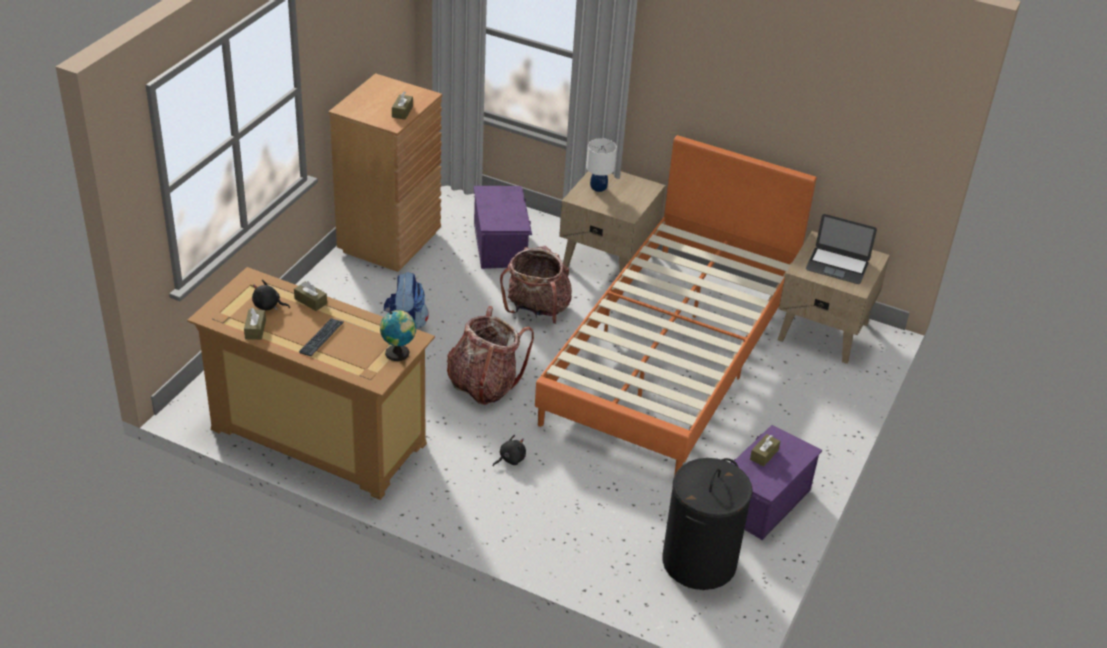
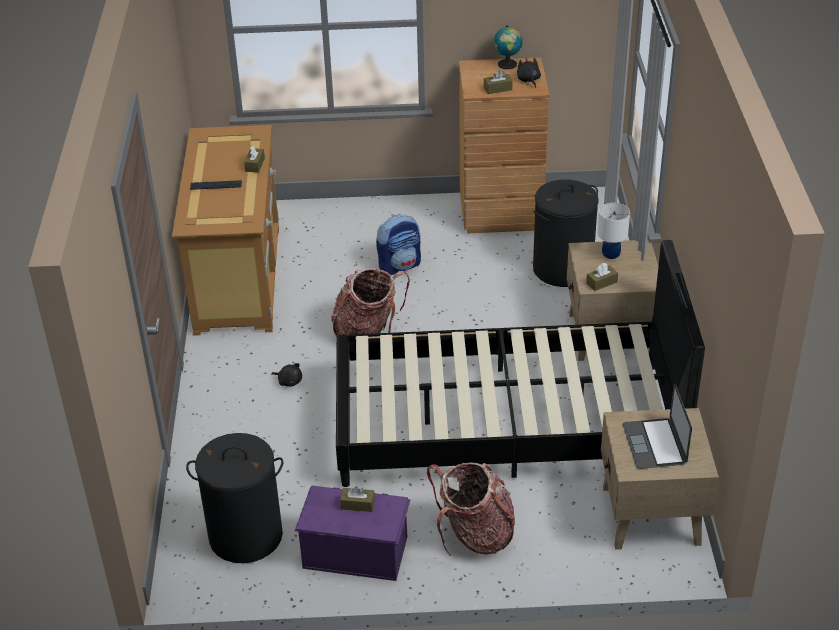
camera: 65 degrees right, 0 degrees up
brown tissue box [244,308,266,340] -> brown tissue box moved to [586,263,618,291]
black plush toy [252,280,290,310] -> black plush toy moved to [517,58,541,88]
globe [380,310,416,361] -> globe moved to [494,25,523,69]
purple storage box [473,186,532,269] -> black laundry basket [533,179,598,287]
backpack [500,246,572,324] -> backpack moved to [427,463,515,556]
orange bed [535,135,817,476] -> black bed [336,240,705,487]

